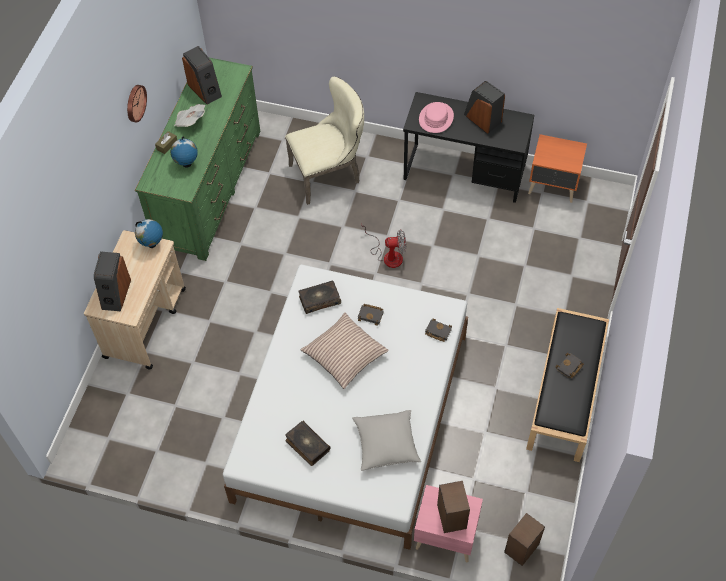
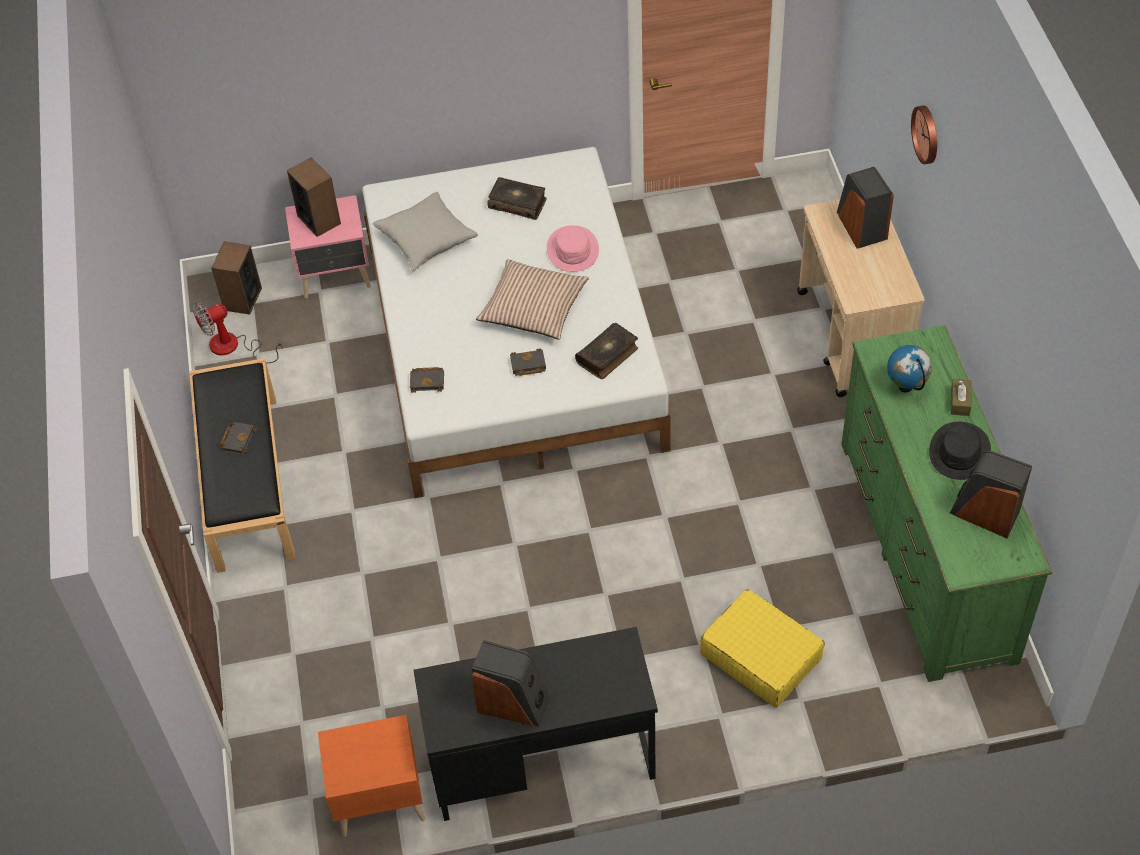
camera: 155 degrees right, 5 degrees down
wall clock [127,85,147,123] -> wall clock moved to [911,105,937,164]
globe [135,219,163,248] -> none
newspaper [174,104,205,127] -> black hat [929,422,991,480]
beige chair [285,76,364,205] -> yellow suitcase [700,589,825,708]
fan [361,224,406,268] -> fan moved to [193,303,283,364]
pink hat [419,102,454,133] -> pink hat moved to [547,225,599,272]

